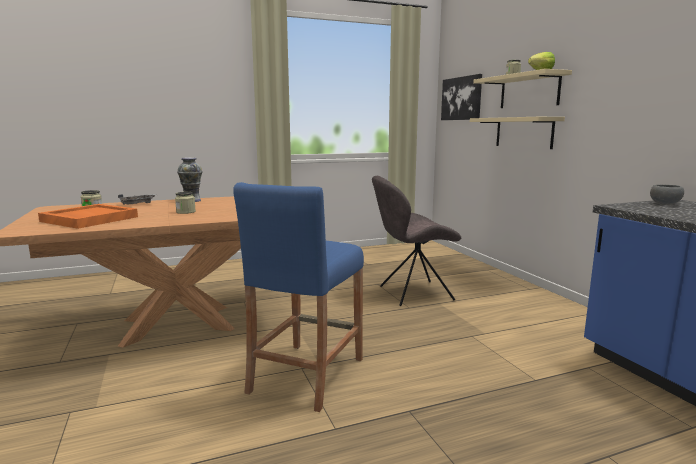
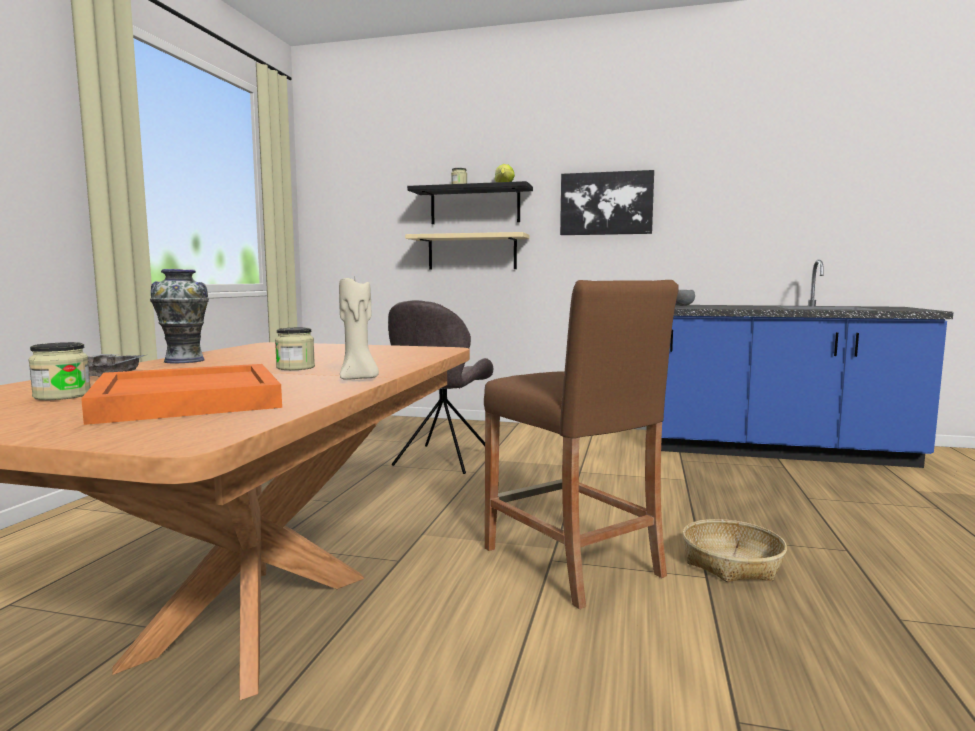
camera: 55 degrees left, 5 degrees down
blue stool [233,182,364,412] -> brown stool [484,280,678,609]
picture [441,74,482,120] -> picture moved to [560,170,654,235]
beige shelf [473,69,572,108] -> black shelf [407,181,533,224]
none -> beige candle [339,278,379,380]
none -> basket [682,519,787,582]

